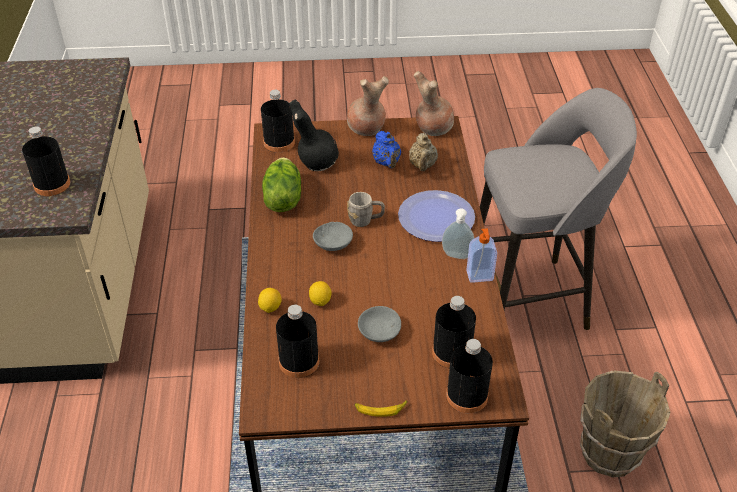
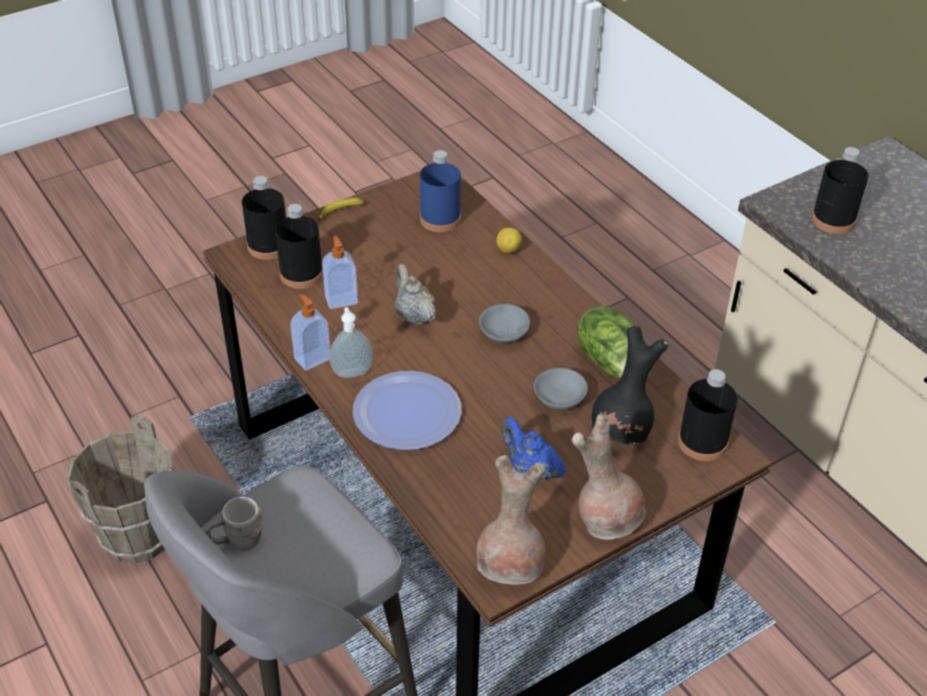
camera: 150 degrees right, 0 degrees up
black bottle [276,305,319,378] -> blue bottle [420,150,461,232]
lemon [309,281,332,306] -> none
grey mug [347,192,385,227] -> grey mug moved to [204,497,263,551]
grey bowl [358,306,401,342] -> grey bowl moved to [534,368,588,410]
beige teapot [409,133,438,171] -> beige teapot moved to [395,264,436,324]
none -> soap dispenser [322,236,358,309]

